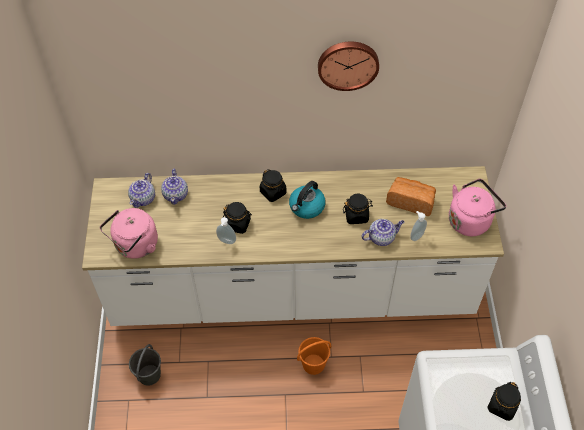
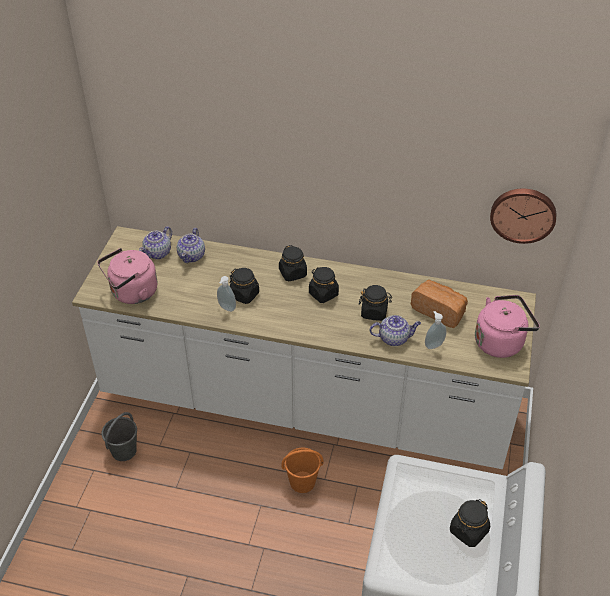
camera: 15 degrees right, 10 degrees down
kettle [289,181,326,219] -> black jar [309,267,339,303]
wall clock [318,42,379,91] -> wall clock moved to [490,189,556,244]

